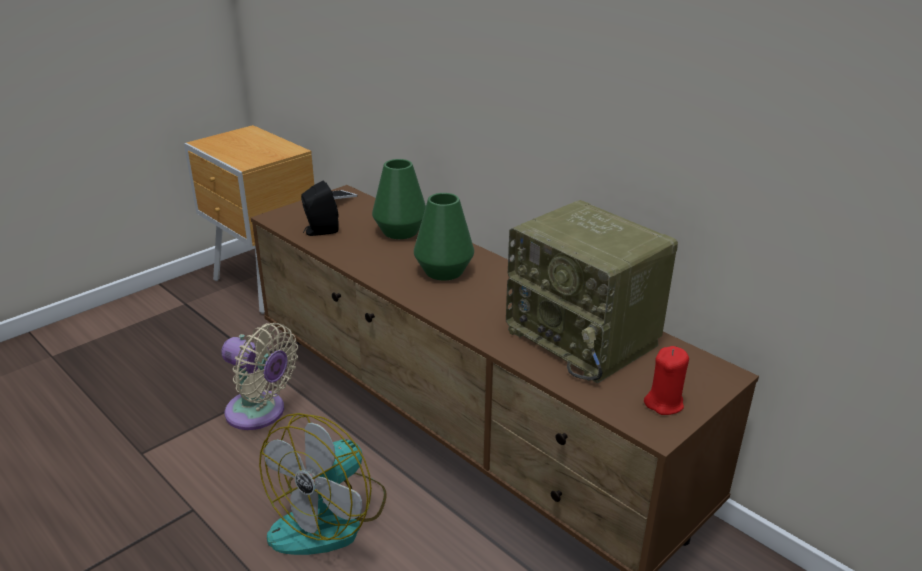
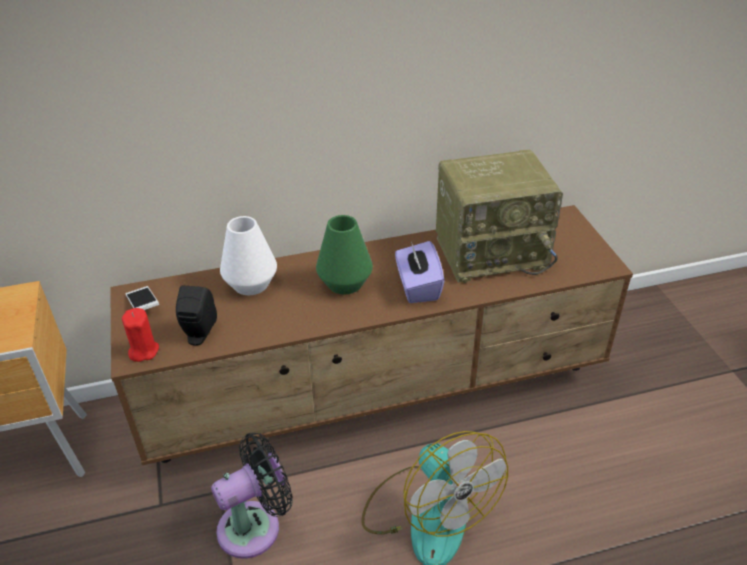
camera: 60 degrees left, 10 degrees up
beige fan [221,323,298,430] -> black fan [211,433,293,559]
green vase [372,159,426,239] -> white vase [220,216,277,295]
red candle [644,346,689,415] -> red candle moved to [122,308,159,362]
none -> purple tissue box [395,241,445,303]

